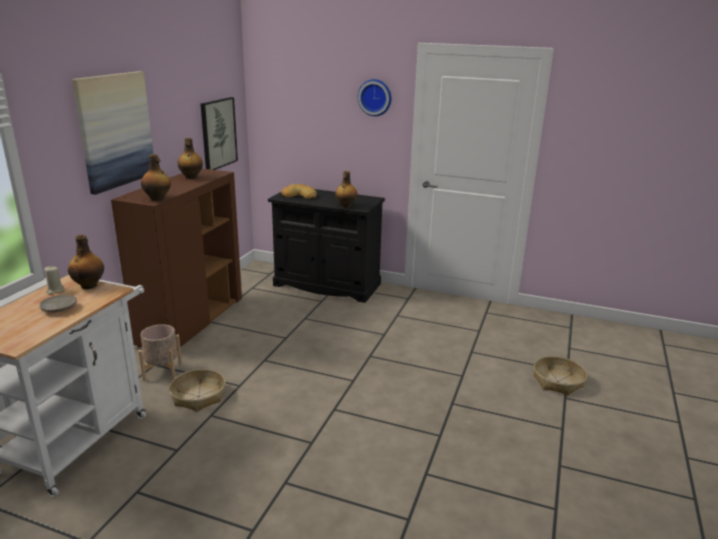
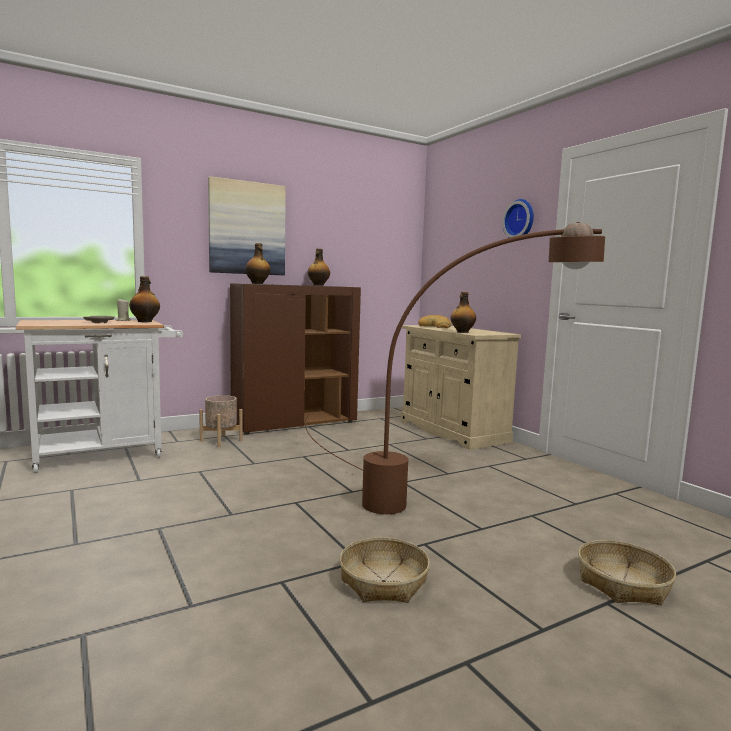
camera: 40 degrees right, 15 degrees down
basket [169,369,226,412] -> basket moved to [339,537,430,603]
picture [201,97,238,170] -> none
black cabinet [268,189,385,303] -> beige cabinet [401,325,521,450]
none -> brown floor lamp [305,222,605,514]

